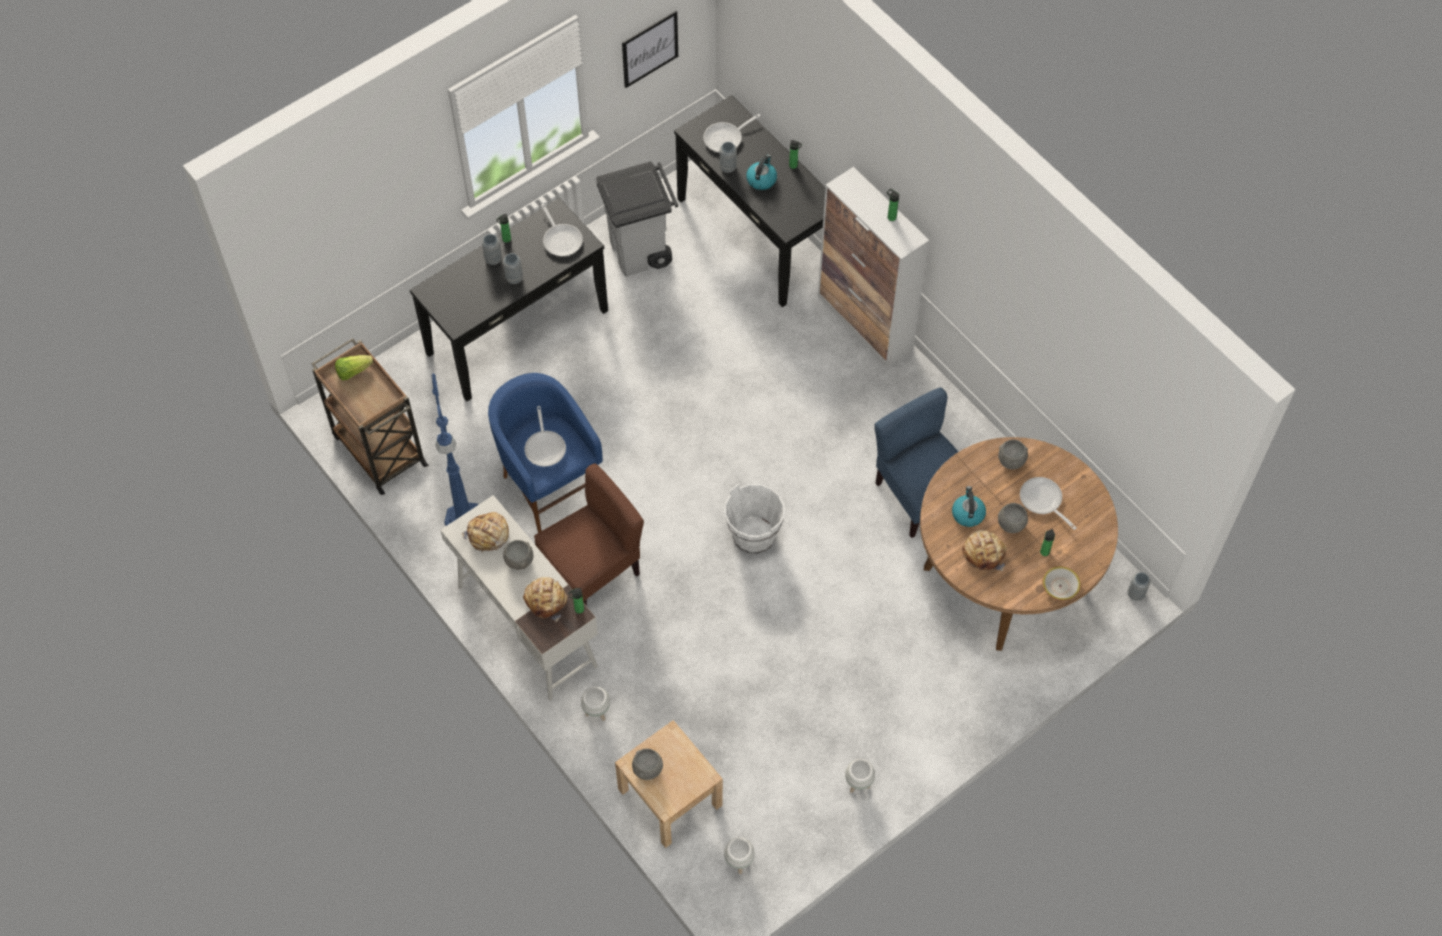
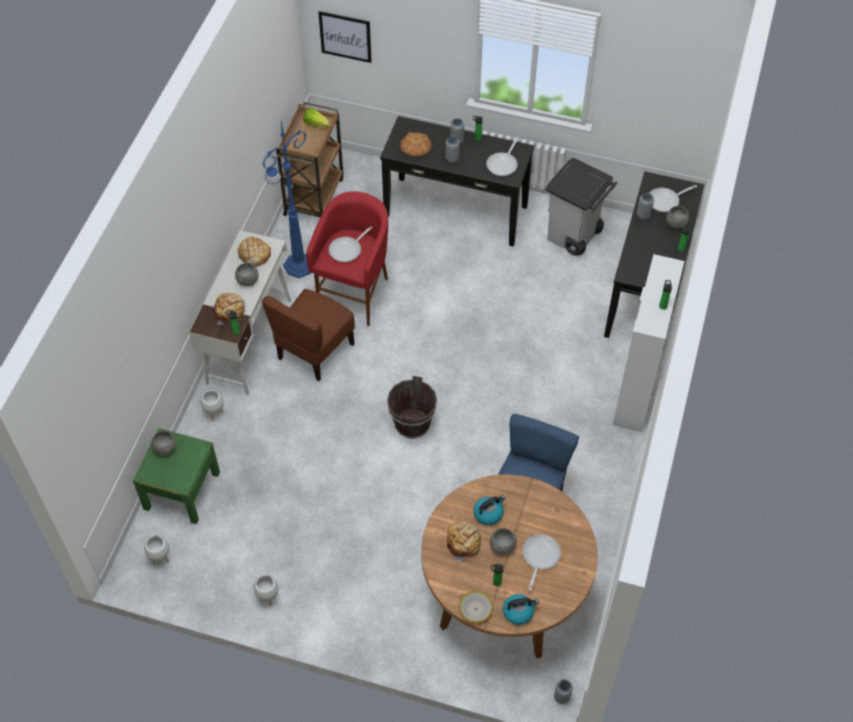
camera: 55 degrees right, 5 degrees down
blue stool [488,373,603,533] -> red stool [306,191,388,326]
brown chair [534,463,644,606] -> brown chair turned 105 degrees clockwise [262,289,355,381]
beige nightstand [615,720,723,848] -> green nightstand [133,428,220,524]
picture [622,10,678,88] -> picture moved to [318,11,372,63]
frying pan [703,114,761,153] -> frying pan turned 45 degrees counterclockwise [650,185,697,212]
white bucket [724,484,785,554] -> brown bucket [387,376,437,439]
kettle [746,154,777,190] -> kettle moved to [503,594,539,625]
grey bowl [998,440,1028,469] -> grey bowl moved to [666,206,689,229]
none -> bread [400,132,431,156]

